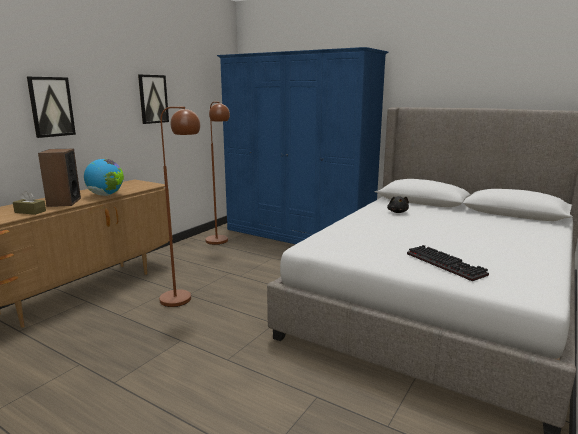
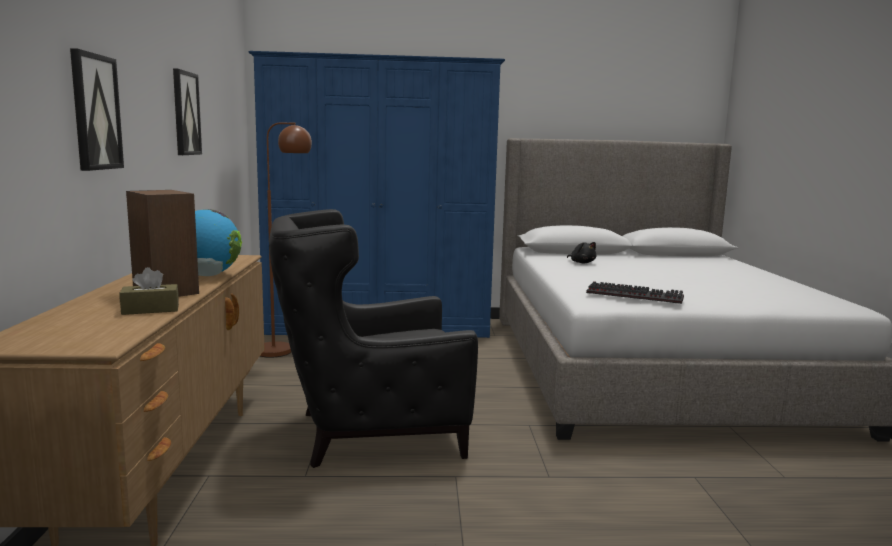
camera: 35 degrees left, 5 degrees down
brown floor lamp [159,107,200,307] -> black armchair [269,209,478,468]
keyboard [407,245,489,281] -> keyboard moved to [586,281,684,304]

